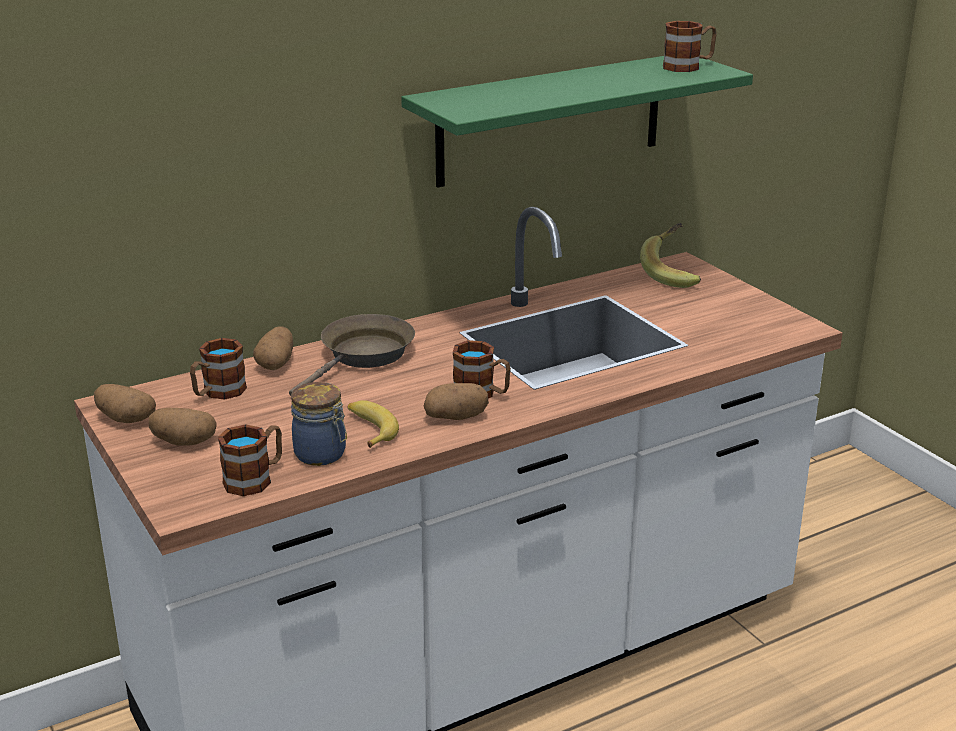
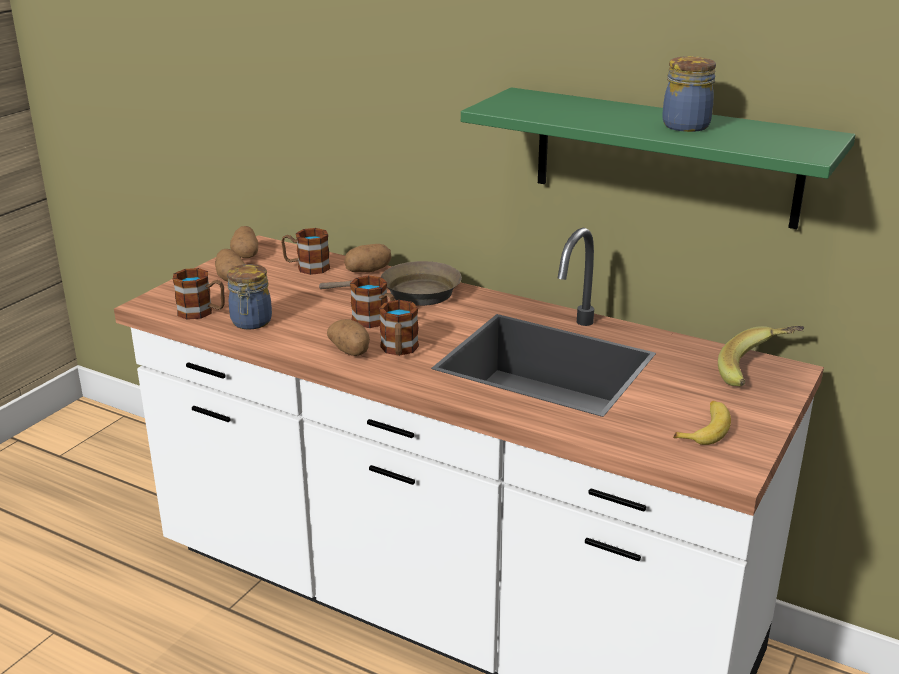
camera: 60 degrees right, 0 degrees up
banana [348,400,399,448] -> banana moved to [673,401,731,445]
mug [663,21,717,72] -> mug moved to [350,275,395,328]
none -> jar [662,56,716,132]

